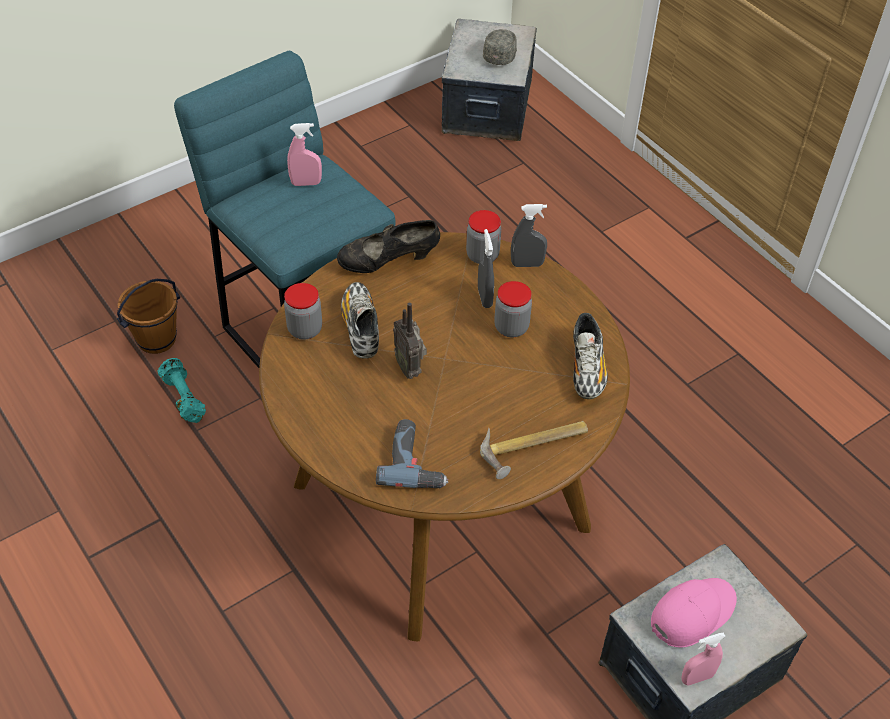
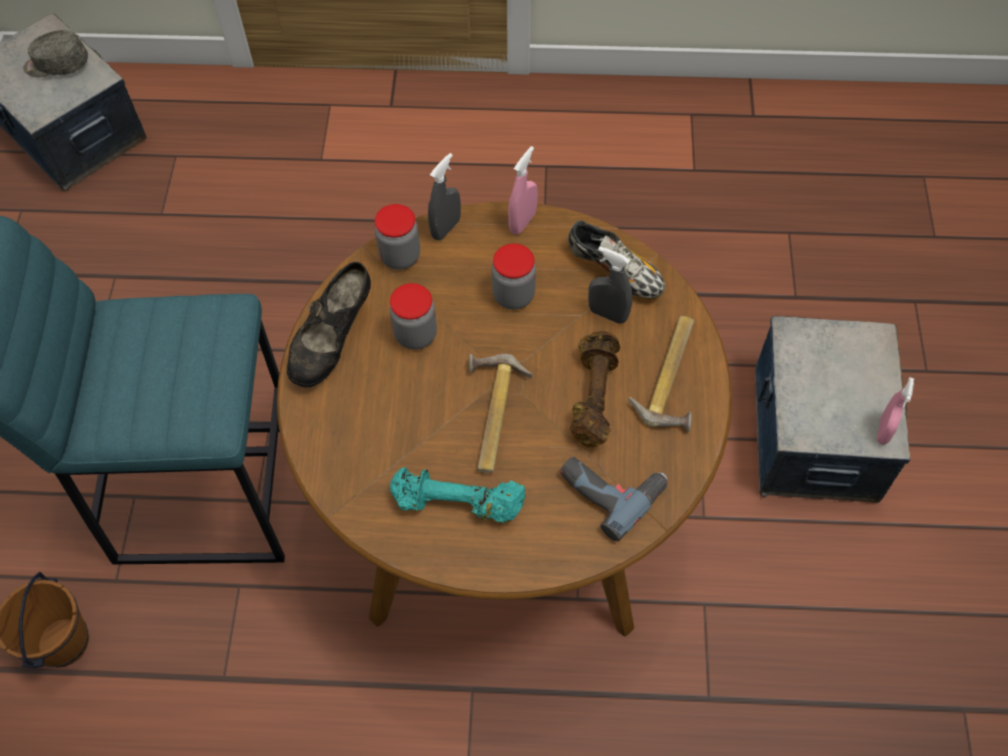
camera: 50 degrees left, 10 degrees up
turquoise dumbbell [157,358,206,423] -> turquoise dumbbell moved to [390,467,526,523]
jar [284,283,322,340] -> jar moved to [390,283,437,350]
pink spray bottle [287,123,322,186] -> pink spray bottle moved to [508,146,538,234]
shoe [341,282,379,359] -> none
radio [393,303,427,379] -> hammer [469,354,532,473]
grey spray bottle [478,229,494,308] -> grey spray bottle moved to [588,246,632,324]
grey cap [483,29,517,65] -> grey cap turned 60 degrees counterclockwise [23,30,88,77]
pink cap [651,578,737,648] -> none
none -> brown dumbbell [570,331,620,448]

